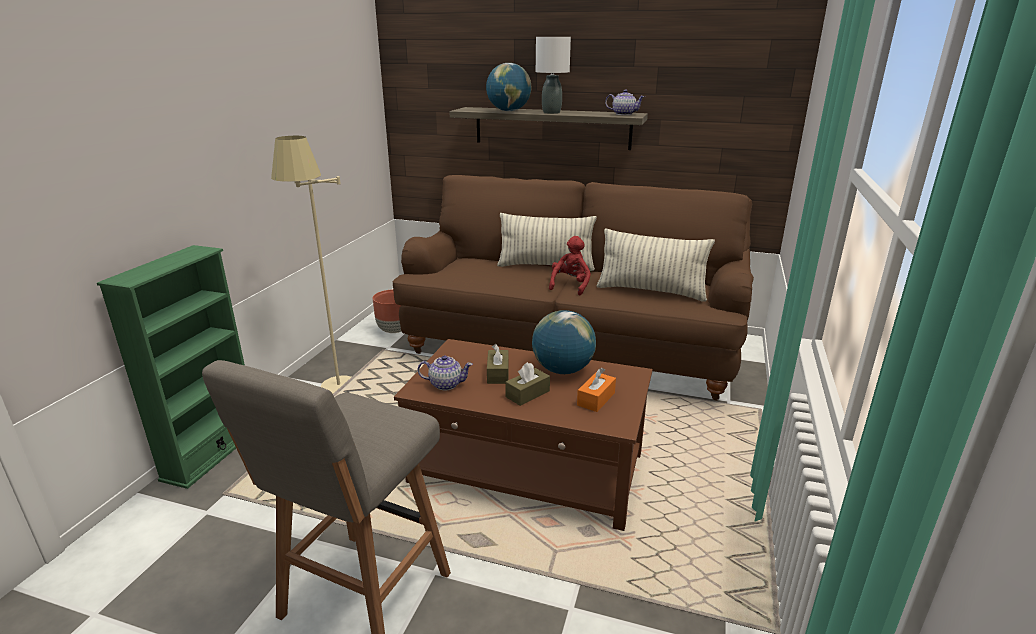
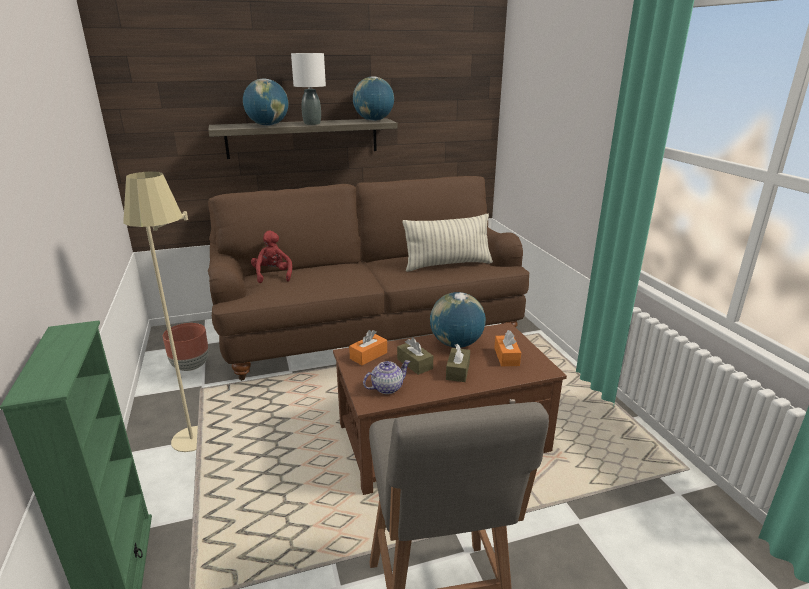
camera: 35 degrees left, 0 degrees up
pillow [497,213,597,271] -> none
red plush toy [549,236,591,295] -> red plush toy moved to [251,231,292,283]
teapot [605,90,645,115] -> globe [353,77,394,121]
none -> orange tissue box [349,330,387,365]

